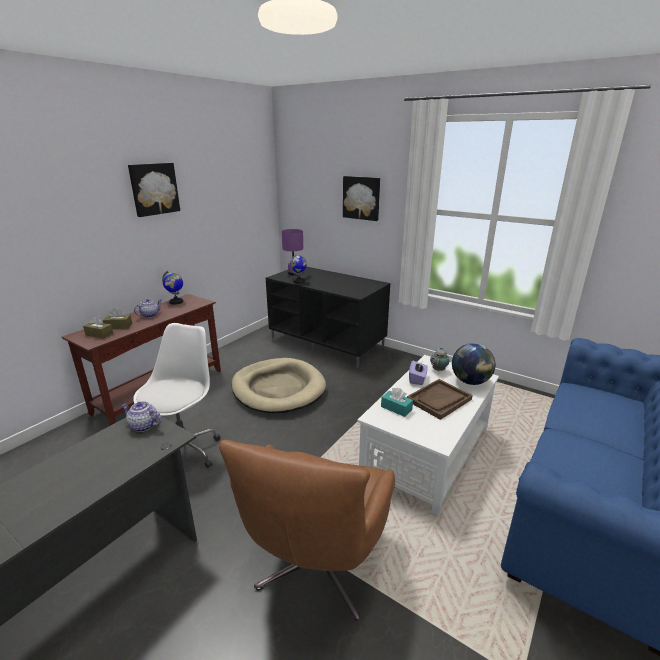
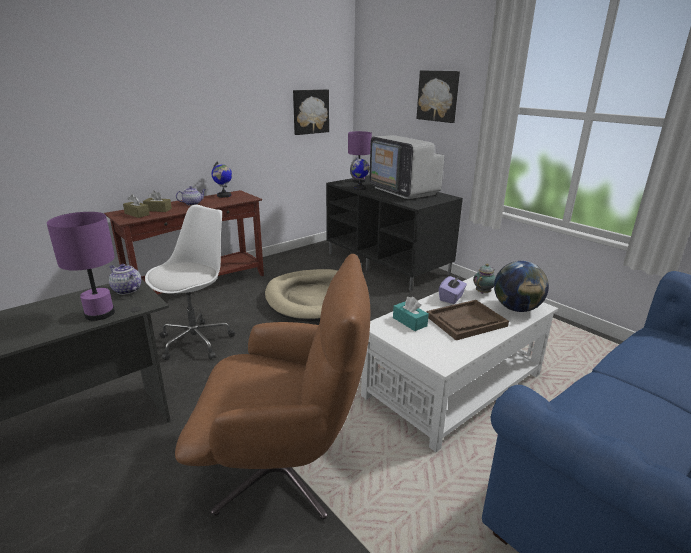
camera: 15 degrees right, 0 degrees up
picture [128,163,180,217] -> picture moved to [293,89,329,135]
brown armchair [219,440,395,621] -> brown armchair turned 120 degrees counterclockwise [175,254,370,520]
none -> purple table lamp [47,212,115,321]
none -> television [369,135,444,199]

